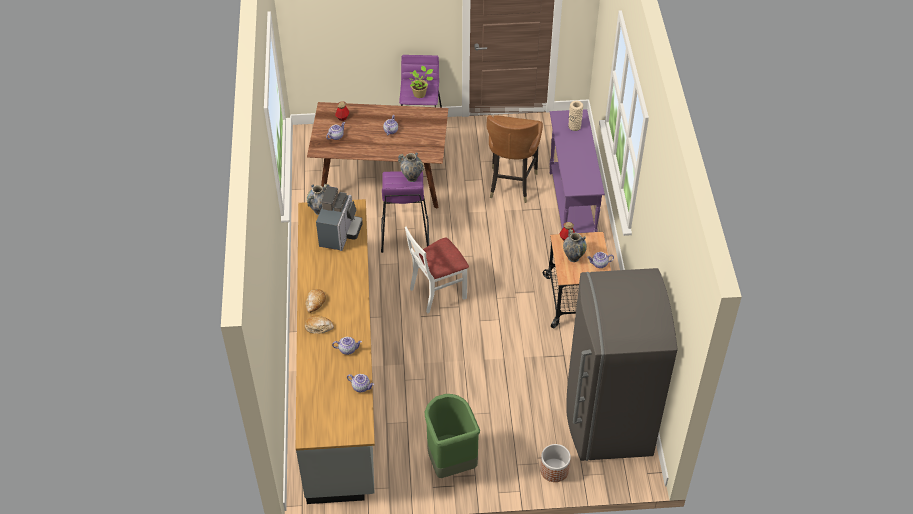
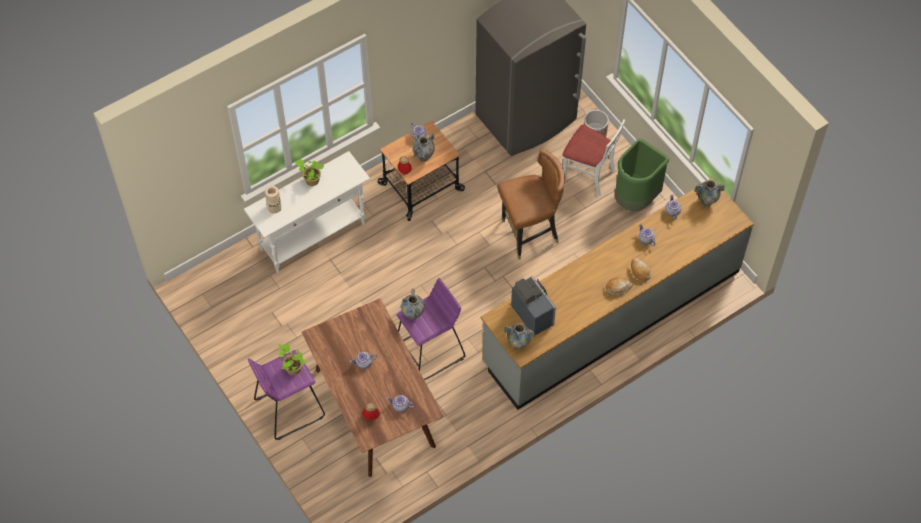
camera: 120 degrees left, 10 degrees up
coffee machine [316,186,363,251] -> coffee machine turned 75 degrees clockwise [511,276,556,335]
white chair [405,227,469,314] -> white chair moved to [562,119,625,196]
brown chair [486,115,543,203] -> brown chair moved to [497,149,565,260]
purple console table [550,109,605,233] -> white console table [243,151,370,273]
none -> potted plant [295,159,324,186]
none -> vase [694,180,725,206]

